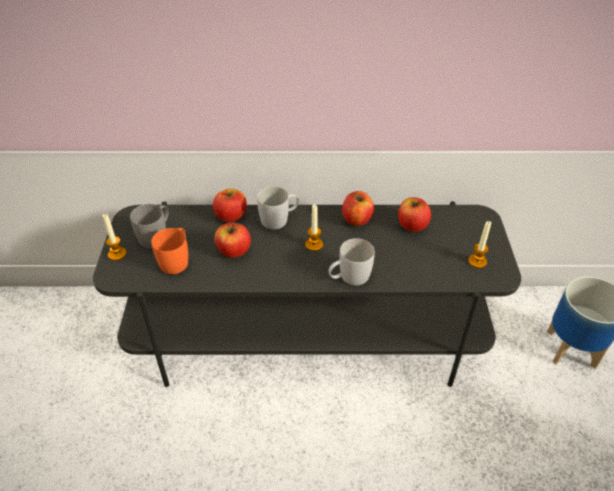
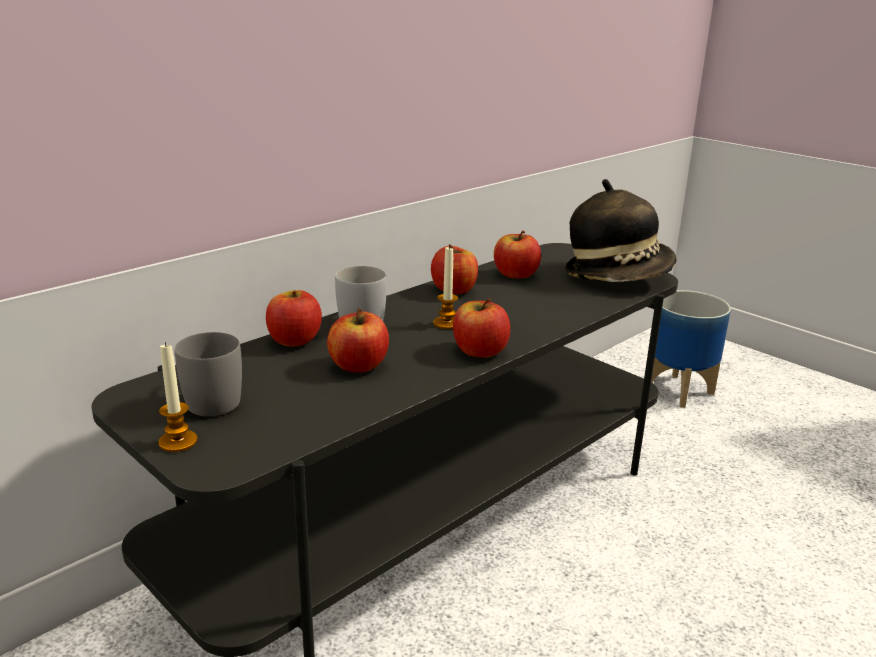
camera: 45 degrees left, 20 degrees down
orange mug [151,228,188,274] -> none
white mug [329,238,375,285] -> none
candle [468,221,491,268] -> hat [565,179,677,282]
none -> apple [453,298,510,358]

